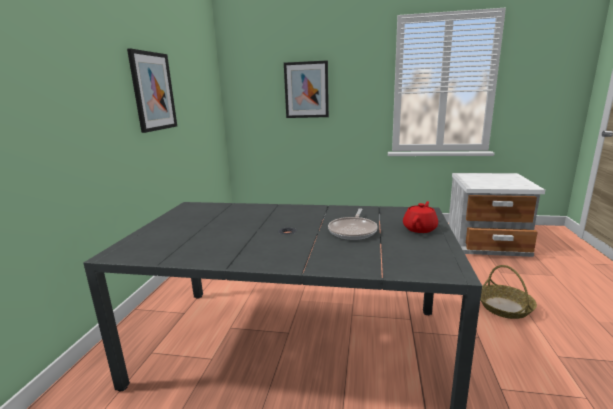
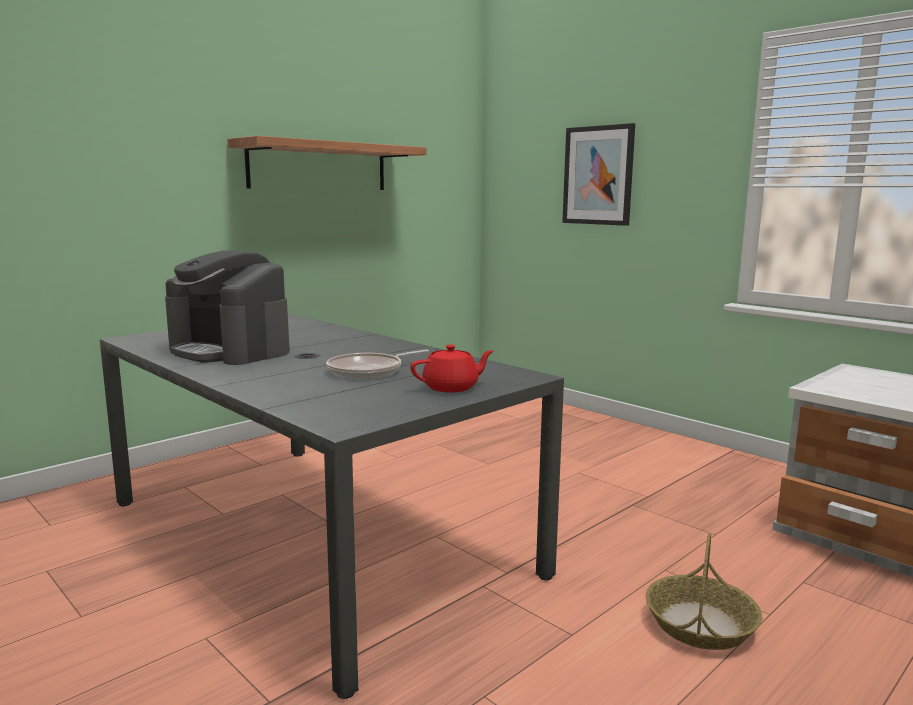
camera: 35 degrees right, 5 degrees down
picture [127,48,177,133] -> shelf [227,136,426,190]
none -> coffee machine [165,250,290,365]

